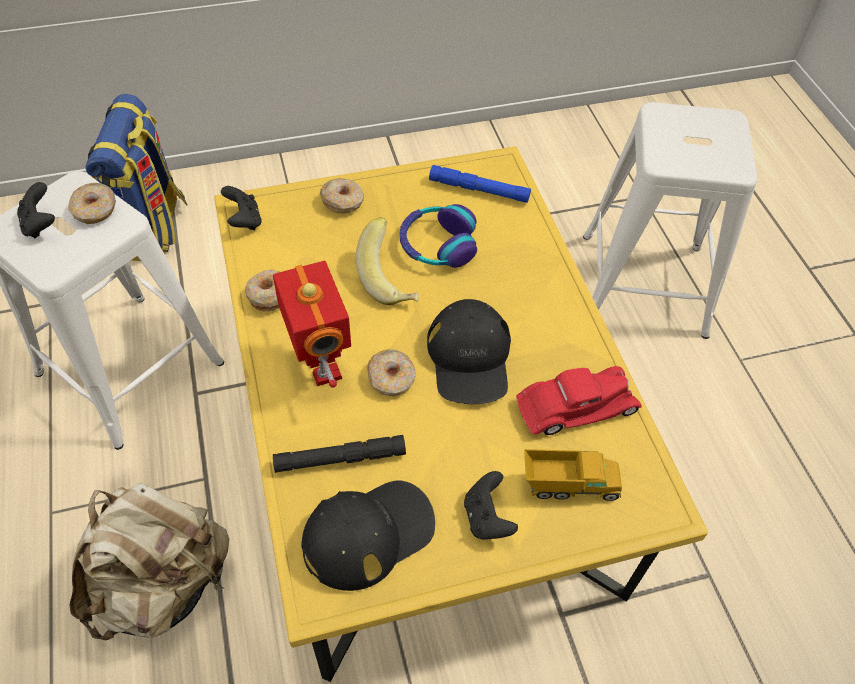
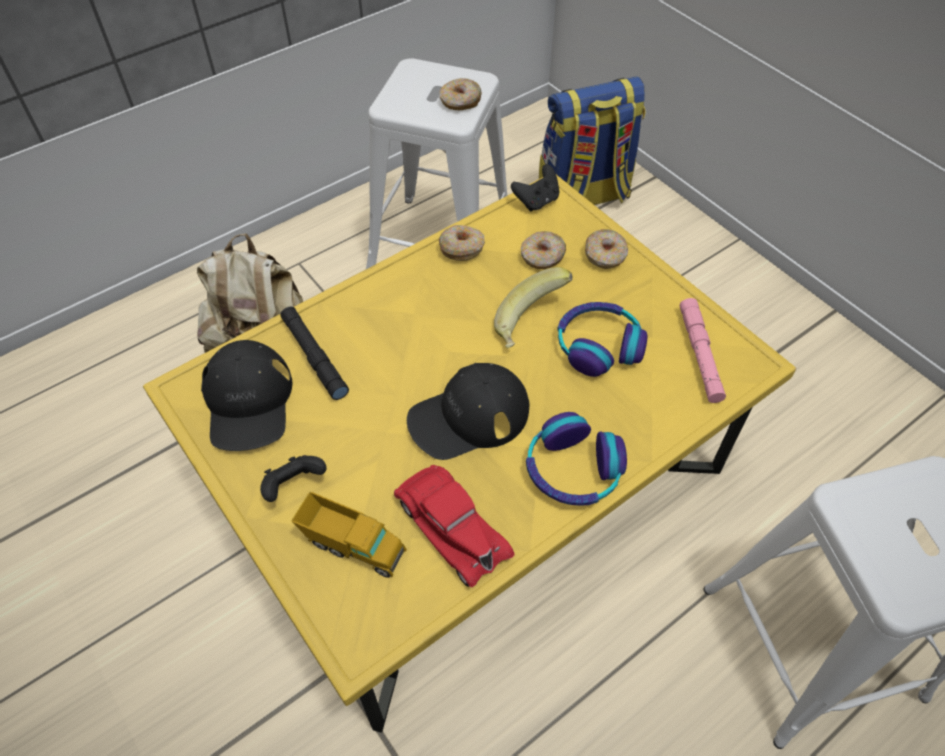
camera: 70 degrees right, 0 degrees up
black game controller [17,182,55,238] -> none
toy robot [273,261,351,388] -> none
black cap [301,480,435,591] -> black cap turned 45 degrees clockwise [201,340,292,451]
donut [367,349,416,396] -> donut moved to [521,231,566,269]
blue flashlight [429,165,531,203] -> pink flashlight [680,298,726,403]
toy truck [524,449,622,501] -> toy truck turned 45 degrees counterclockwise [292,492,407,578]
none -> headphones [526,412,627,506]

